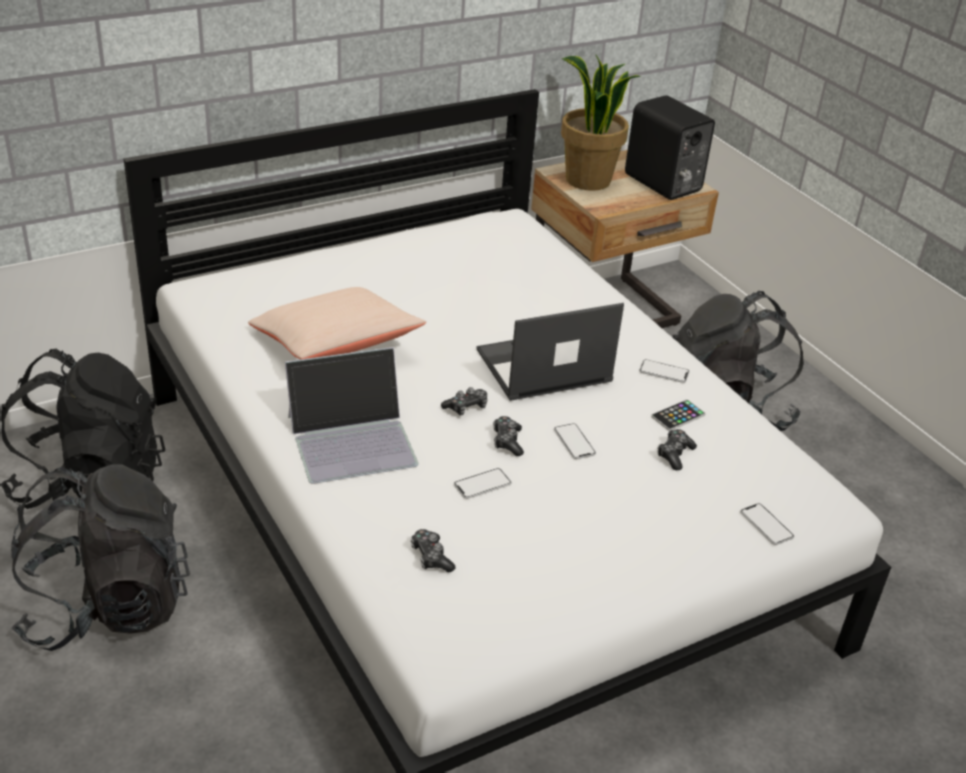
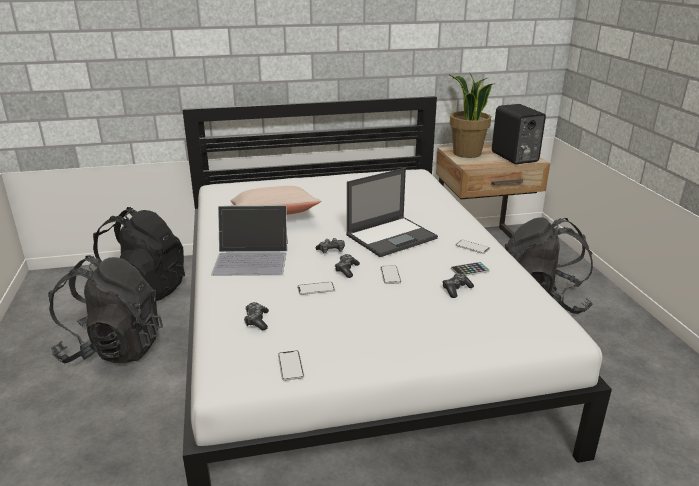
camera: 20 degrees right, 10 degrees down
laptop [476,303,624,401] -> laptop turned 150 degrees clockwise [346,168,438,257]
phone [740,503,794,545] -> phone moved to [278,350,304,381]

